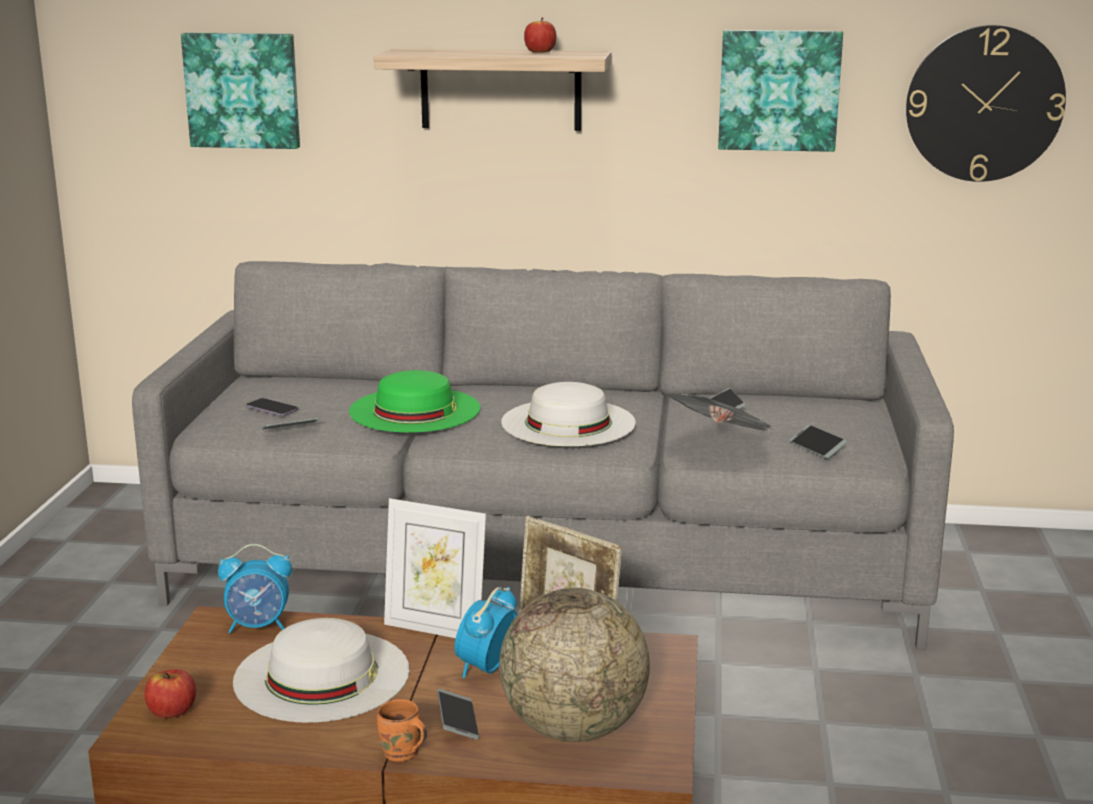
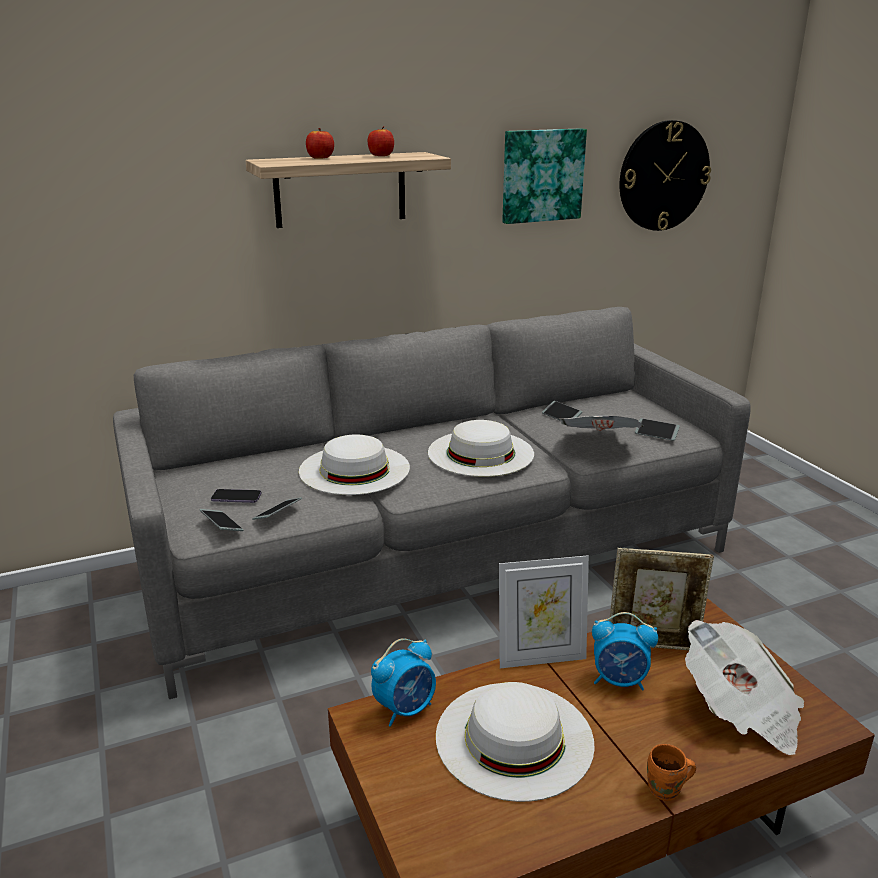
camera: 30 degrees left, 5 degrees up
apple [145,669,196,718] -> apple moved to [306,128,334,159]
picture [181,33,300,149] -> none
green hat [349,370,480,432] -> white hat [299,434,410,495]
phone [437,689,479,740] -> phone moved to [200,509,243,531]
alarm clock [455,587,517,678] -> alarm clock turned 75 degrees counterclockwise [592,612,658,690]
globe [499,588,650,742] -> newspaper [685,620,804,755]

